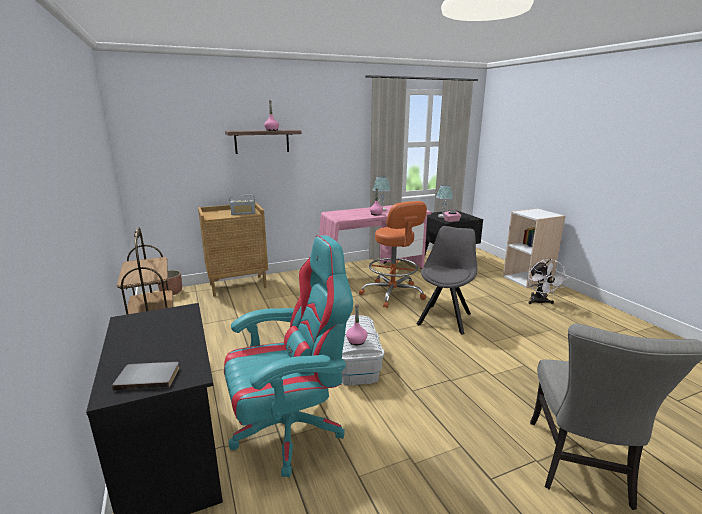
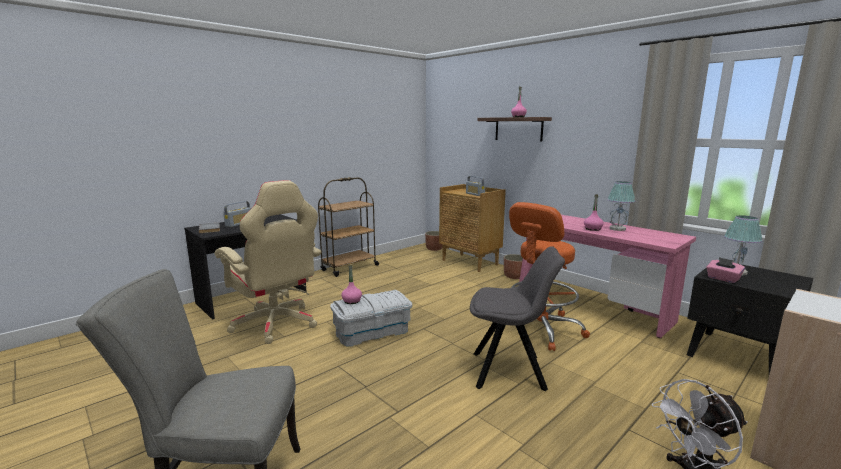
camera: 70 degrees right, 5 degrees down
turquoise office chair [224,235,353,477] -> beige office chair [214,180,321,344]
none -> radio [223,201,251,227]
none -> planter [504,254,523,279]

